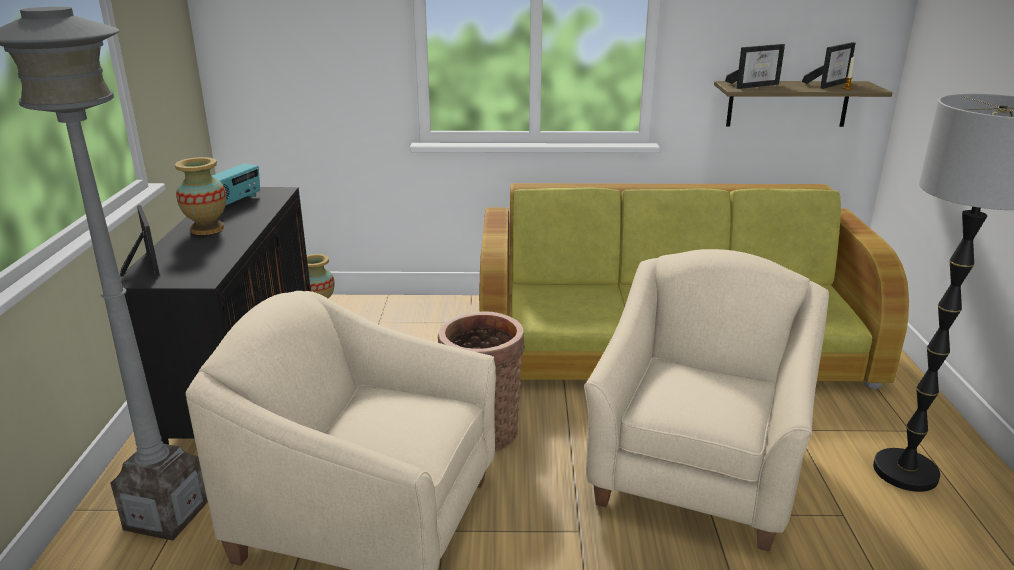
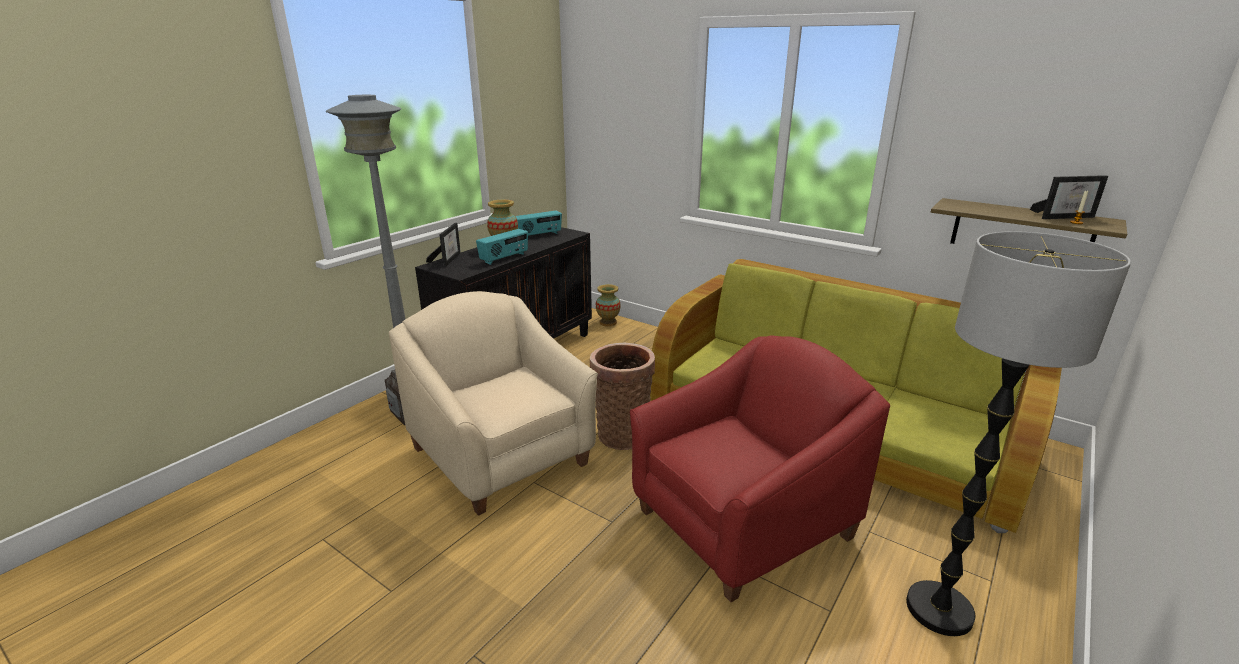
camera: 35 degrees right, 0 degrees up
beige armchair [584,249,829,551] -> red armchair [630,336,890,602]
picture frame [725,44,785,89] -> none
none -> radio [476,229,528,265]

